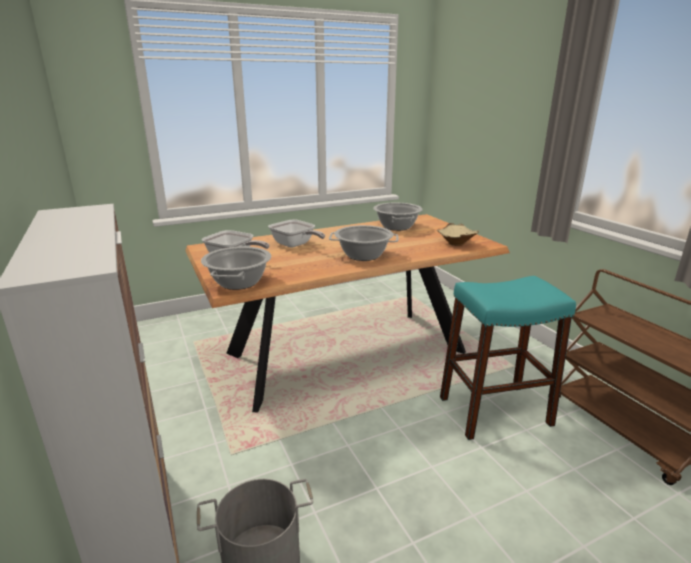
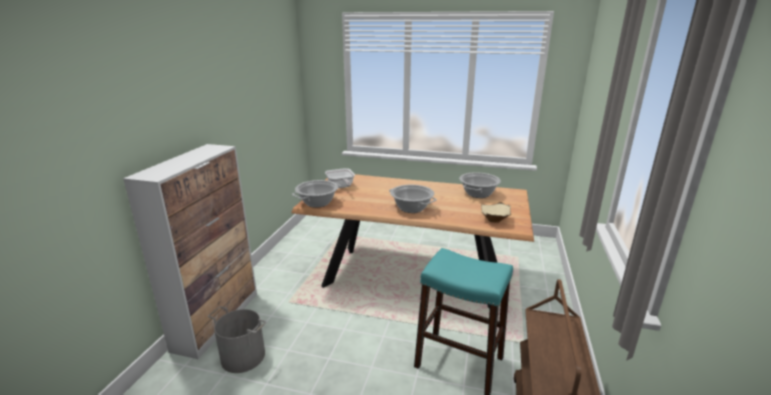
camera: 40 degrees right, 0 degrees up
frying pan [268,219,325,247] -> none

